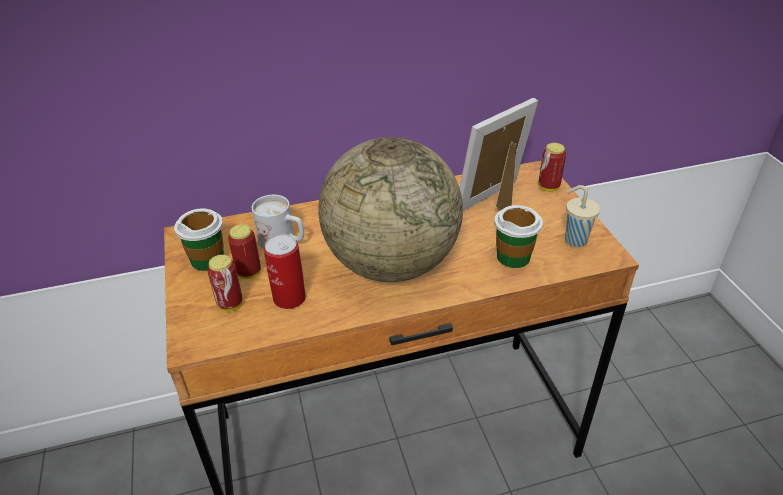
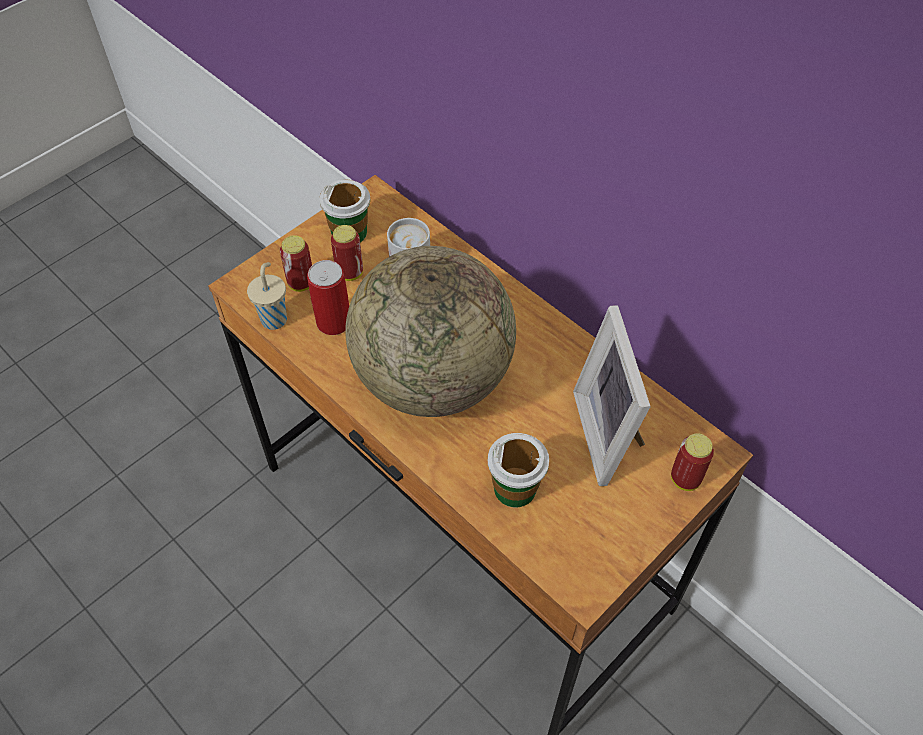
camera: 60 degrees right, 15 degrees up
picture frame [460,98,538,211] -> picture frame turned 120 degrees counterclockwise [573,305,650,486]
beige cup [565,185,600,247] -> beige cup moved to [247,262,287,330]

